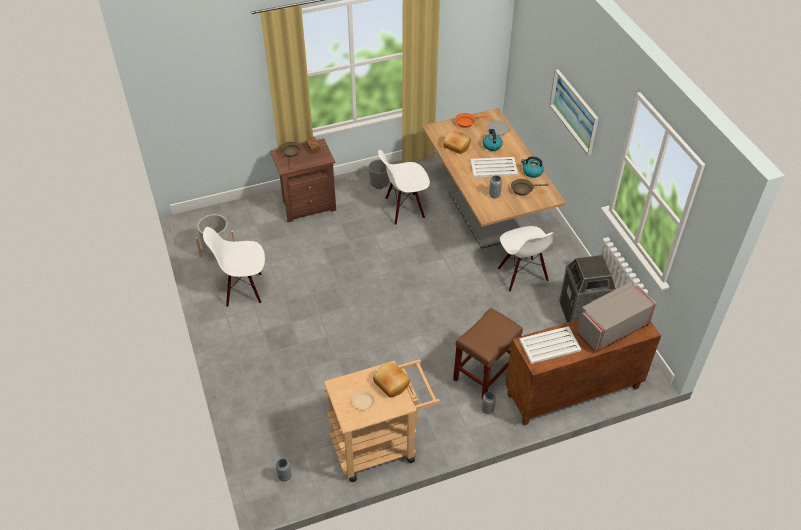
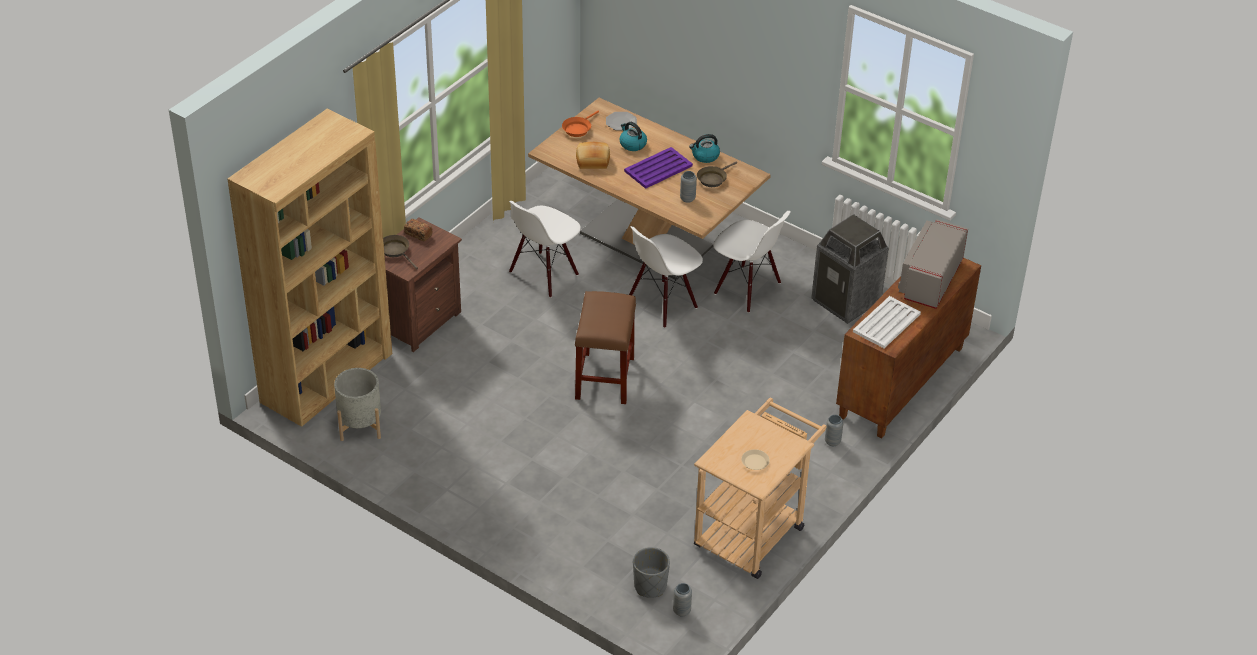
camera: 35 degrees left, 5 degrees down
white chair [203,227,265,307] -> white chair moved to [629,226,703,328]
grey planter [368,159,389,189] -> grey planter moved to [633,547,670,598]
bread [373,363,410,398] -> none
brown stool [453,308,523,400] -> brown stool moved to [575,291,636,404]
white tray [471,157,518,177] -> purple tray [624,147,693,189]
picture [550,69,599,155] -> none
none -> brown bookcase [227,109,392,427]

